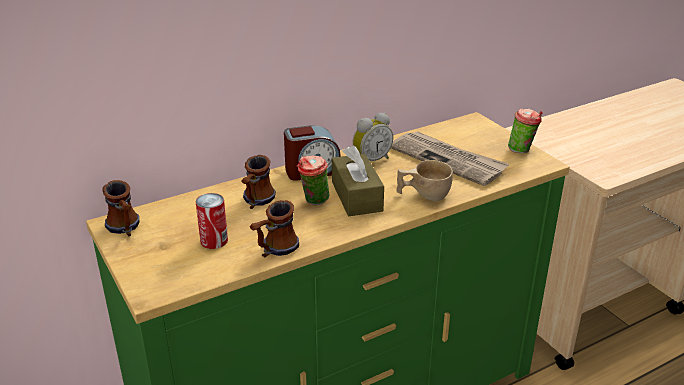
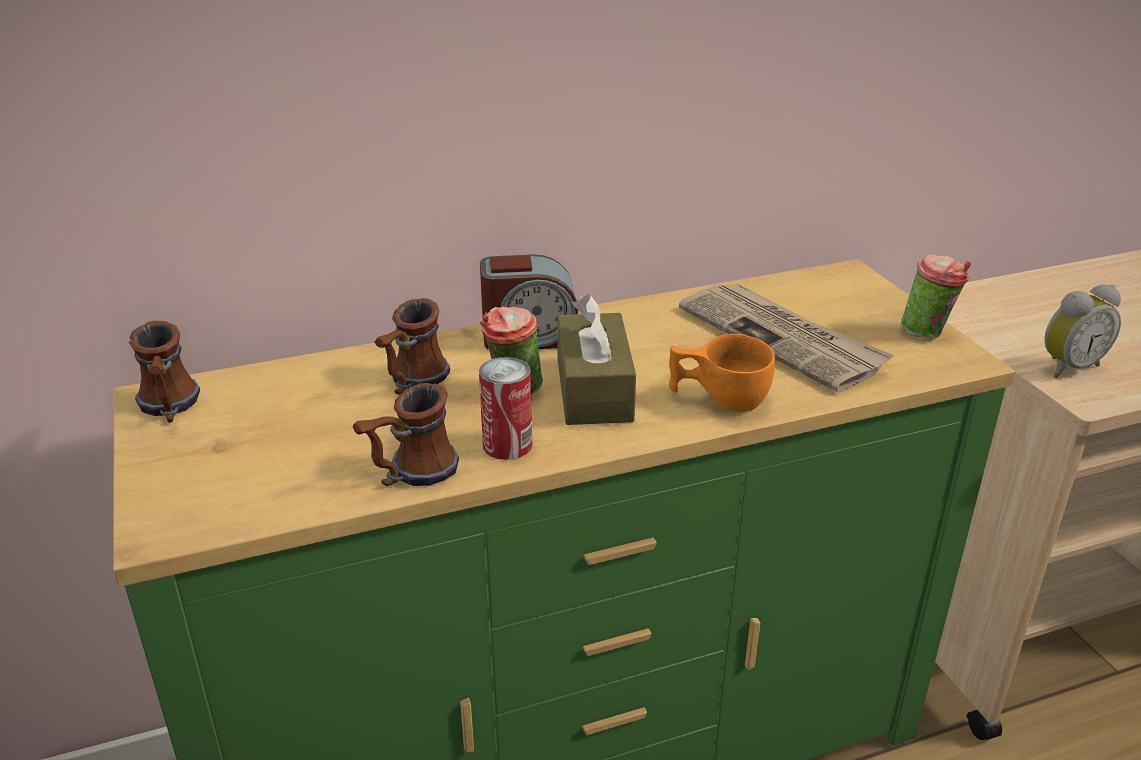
camera: 10 degrees right, 0 degrees up
can [196,193,228,249] -> can moved to [479,357,532,460]
alarm clock [353,112,393,161] -> alarm clock moved to [1045,284,1121,378]
beige cup [396,160,453,201] -> orange cup [669,334,775,412]

